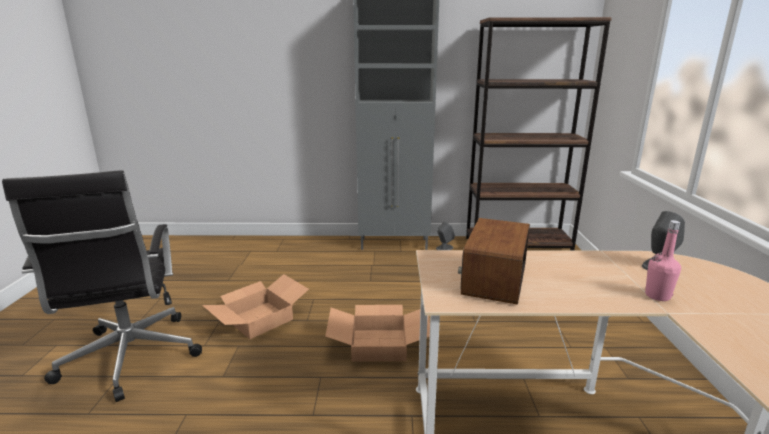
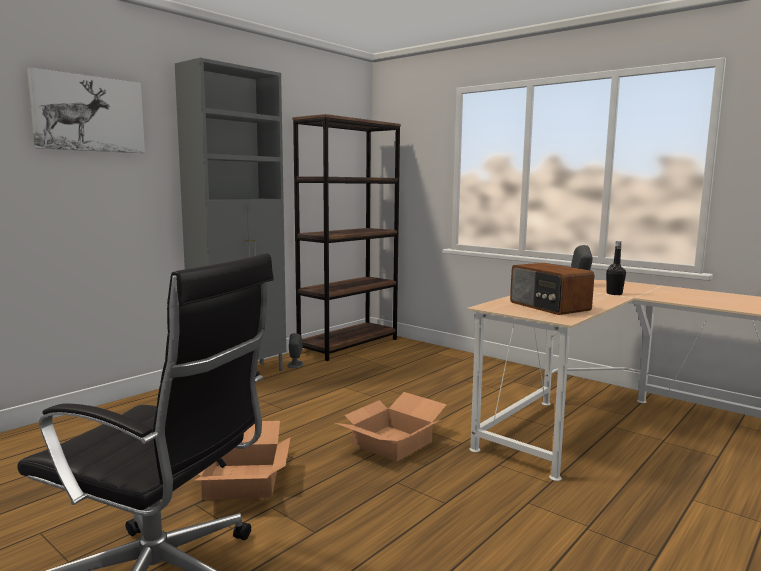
camera: 50 degrees left, 10 degrees down
pink bottle [645,220,681,301] -> black bottle [606,241,626,295]
none -> picture [27,67,145,153]

